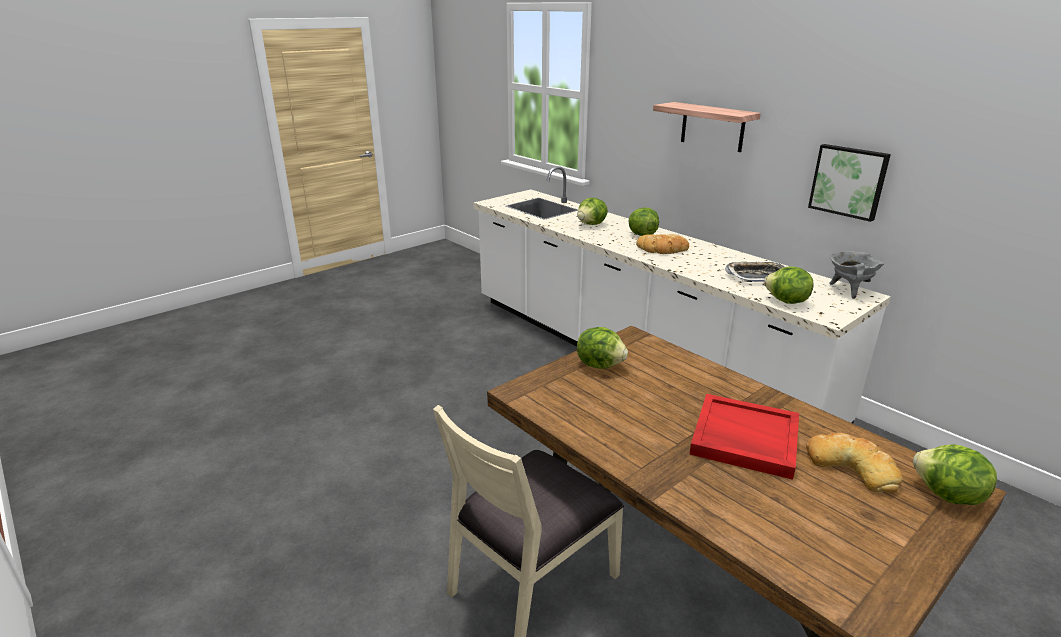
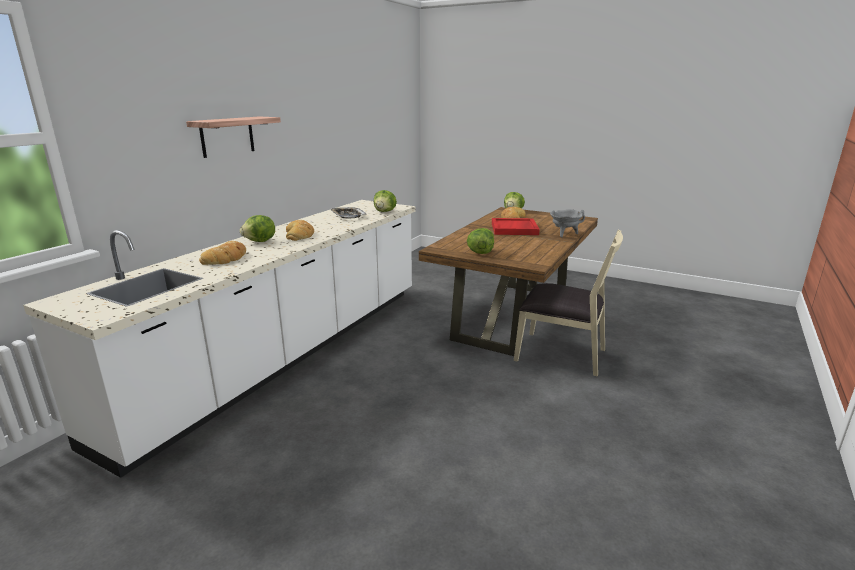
camera: 110 degrees left, 5 degrees down
lettuce [577,198,608,225] -> bread [199,241,246,265]
picture [808,144,891,222] -> none
grey cooking pot [829,251,884,299] -> grey cooking pot moved to [550,209,585,237]

